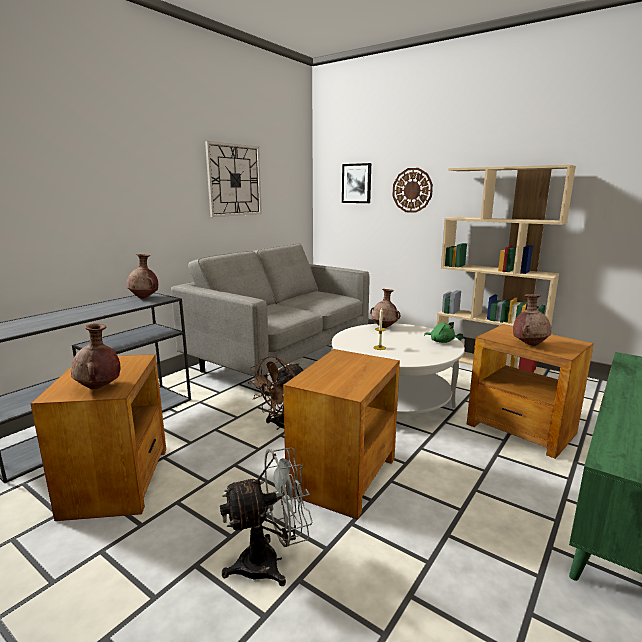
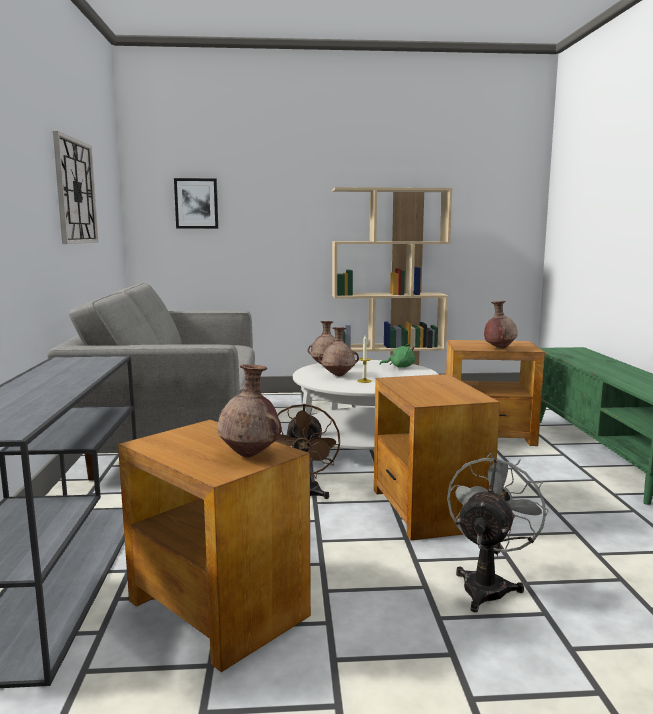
camera: 40 degrees left, 5 degrees down
brown vase [127,254,158,299] -> brown vase moved to [318,327,359,376]
wall clock [392,168,433,213] -> none

